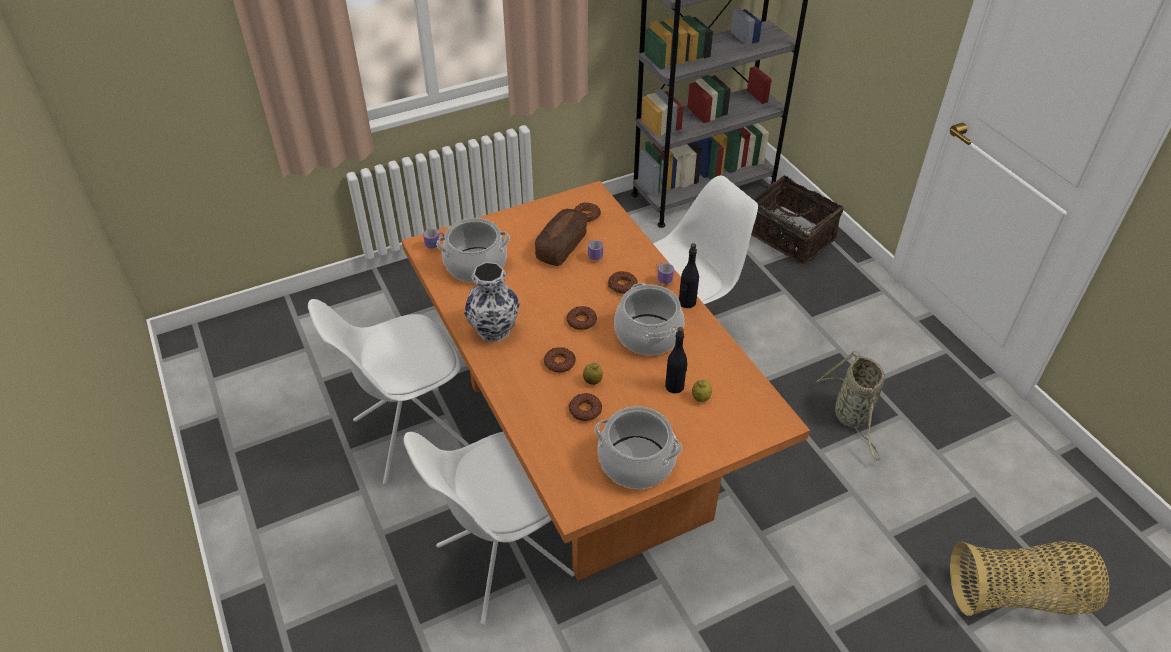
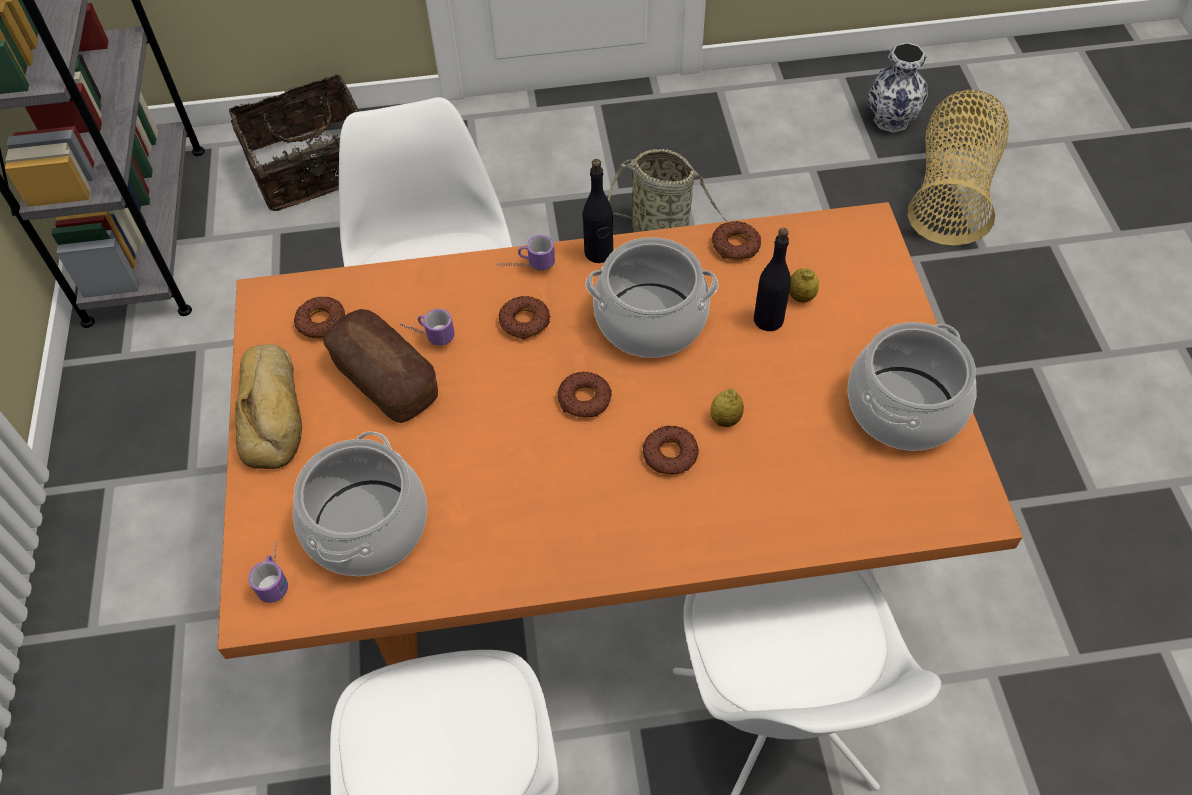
camera: 70 degrees left, 10 degrees up
vase [464,262,520,342] -> vase moved to [868,43,928,133]
donut [569,393,602,421] -> donut moved to [712,221,761,261]
none -> bread [235,344,302,469]

